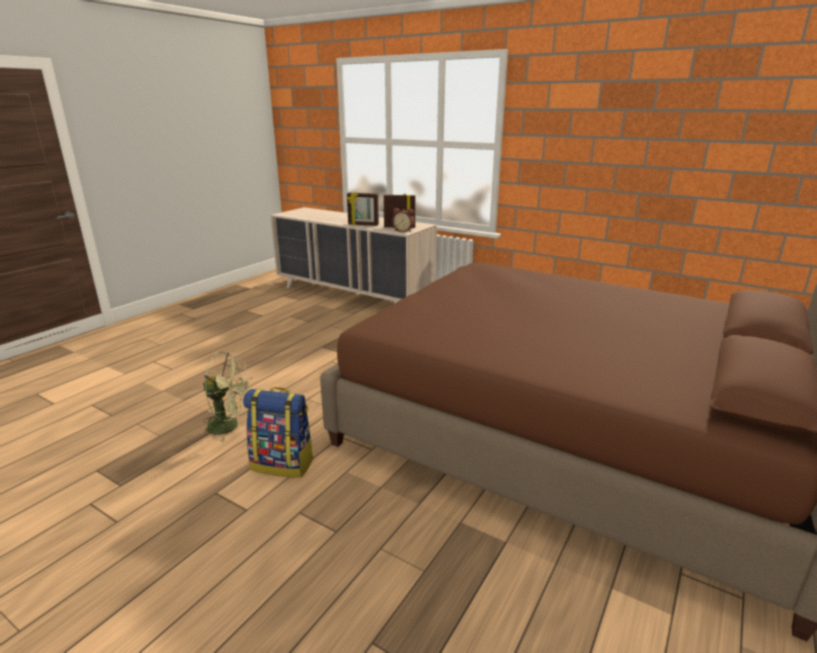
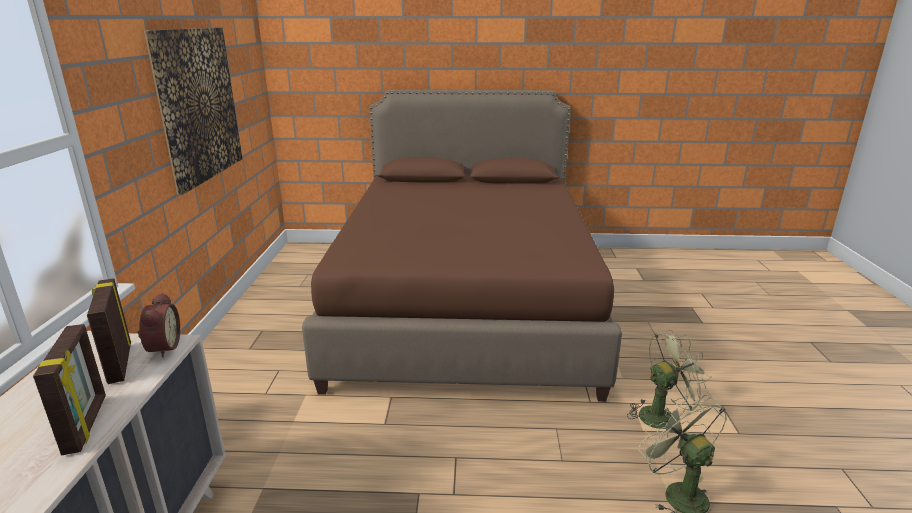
camera: 120 degrees left, 0 degrees up
backpack [243,387,314,478] -> green fan [627,330,712,434]
none -> picture [144,28,242,195]

